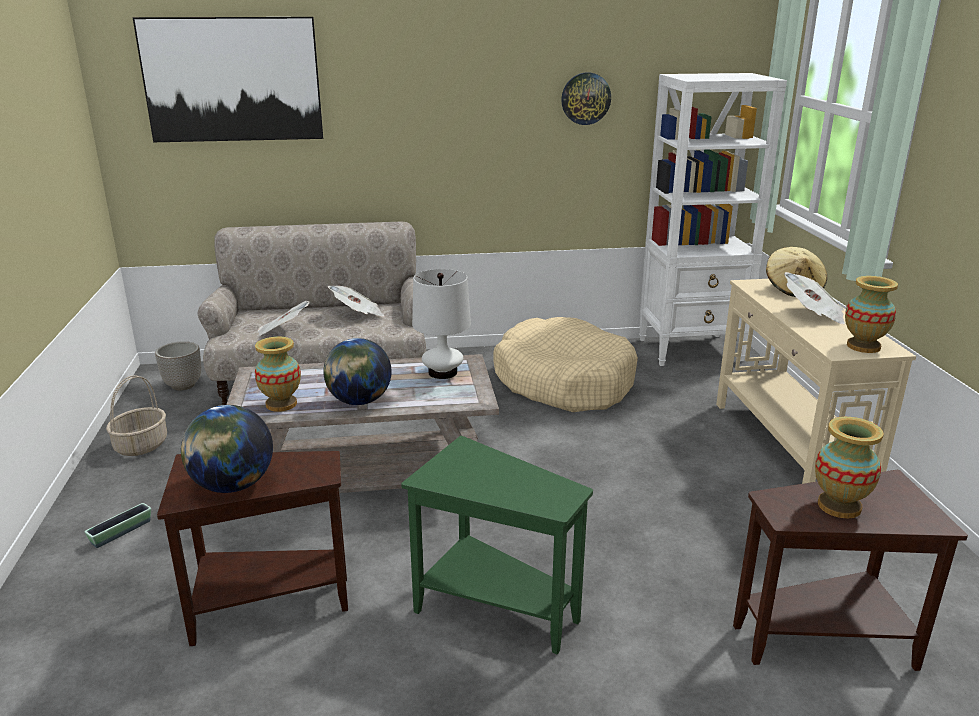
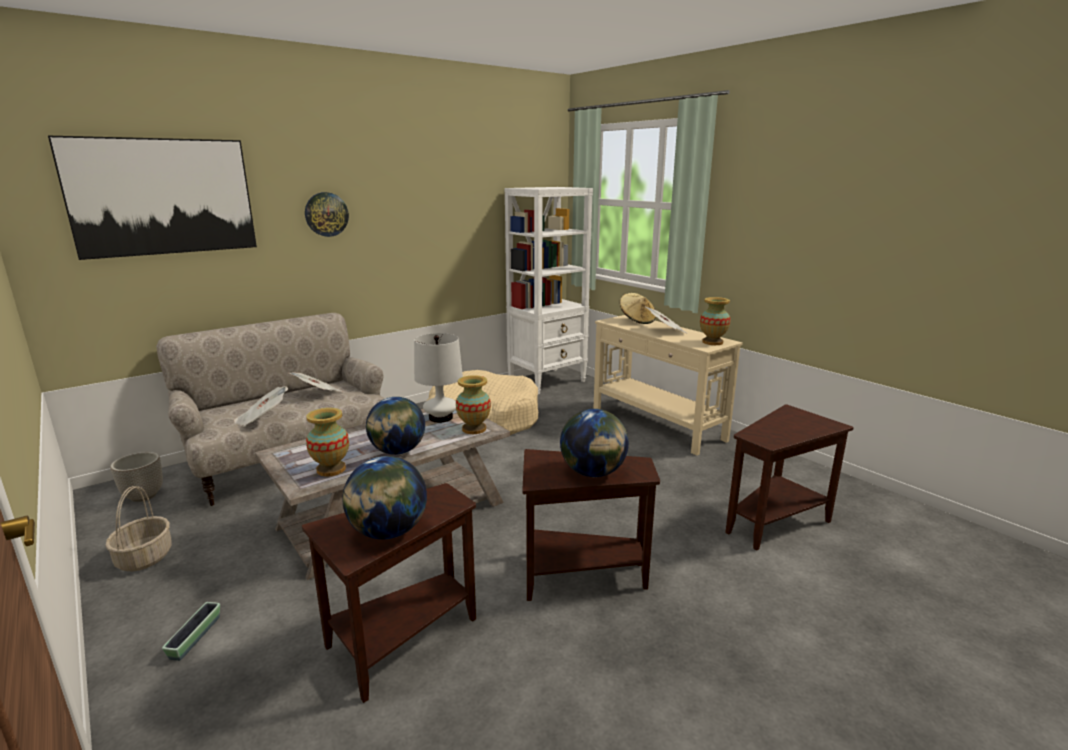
camera: 30 degrees left, 5 degrees down
green side table [401,436,593,655] -> brown side table [522,449,660,601]
wall clock [561,72,611,125] -> wall clock moved to [305,192,349,237]
vase [815,417,884,518] -> vase moved to [456,375,491,434]
none -> globe [560,409,629,477]

